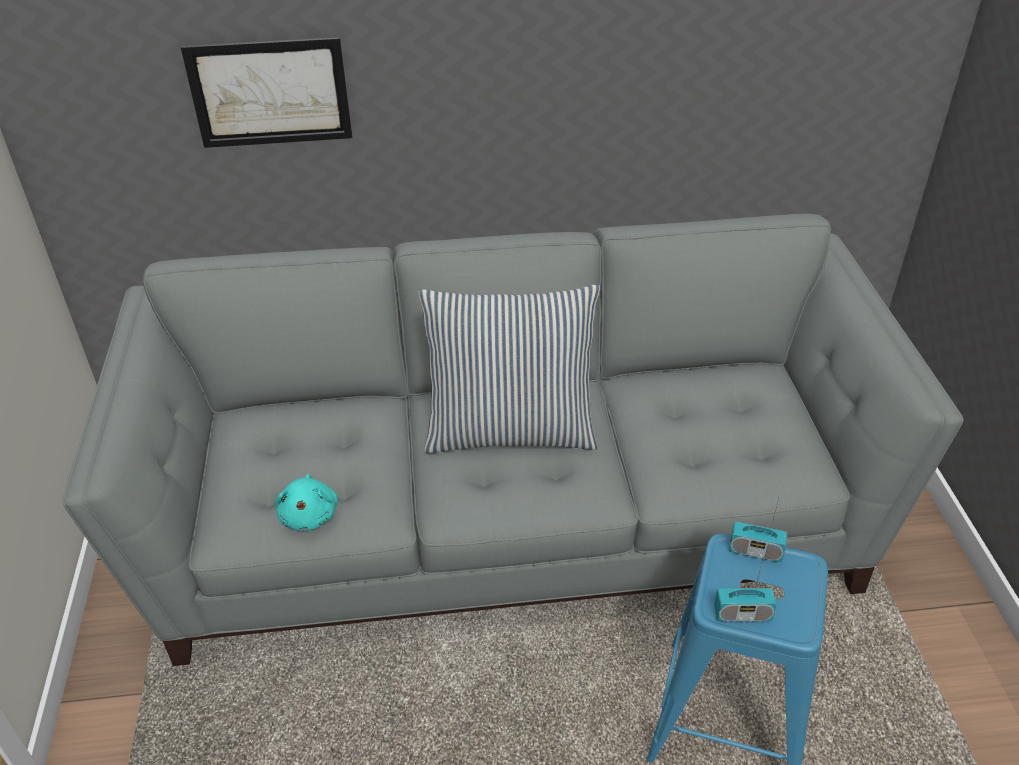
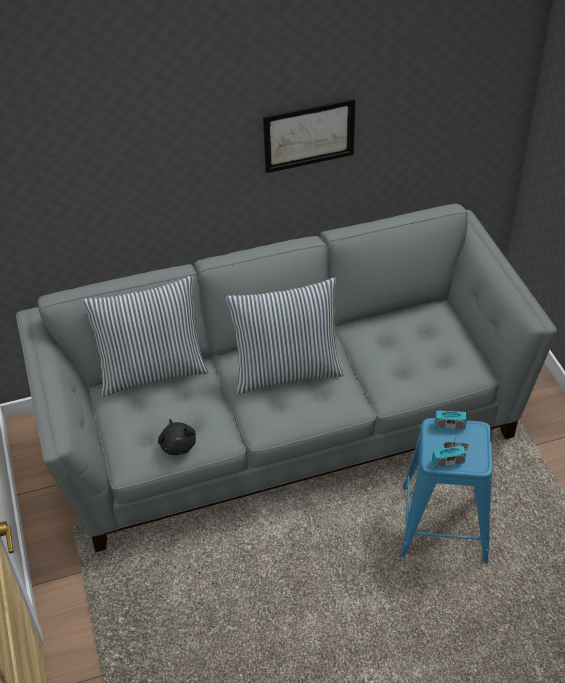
camera: 10 degrees left, 5 degrees up
picture [181,37,352,148] -> picture moved to [263,99,355,173]
turquoise plush toy [275,474,338,531] -> black plush toy [158,419,196,455]
none -> pillow [82,276,209,397]

